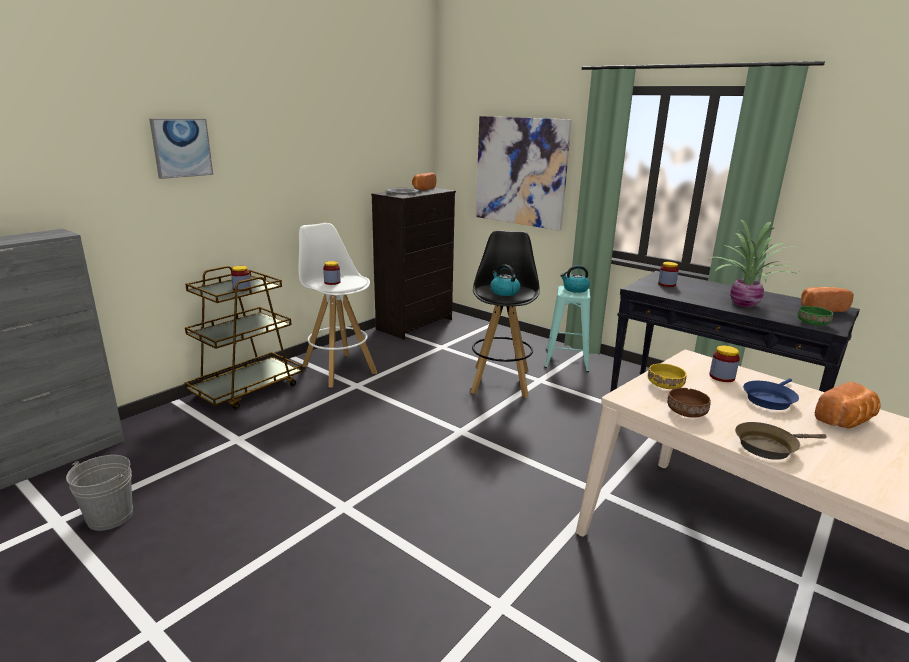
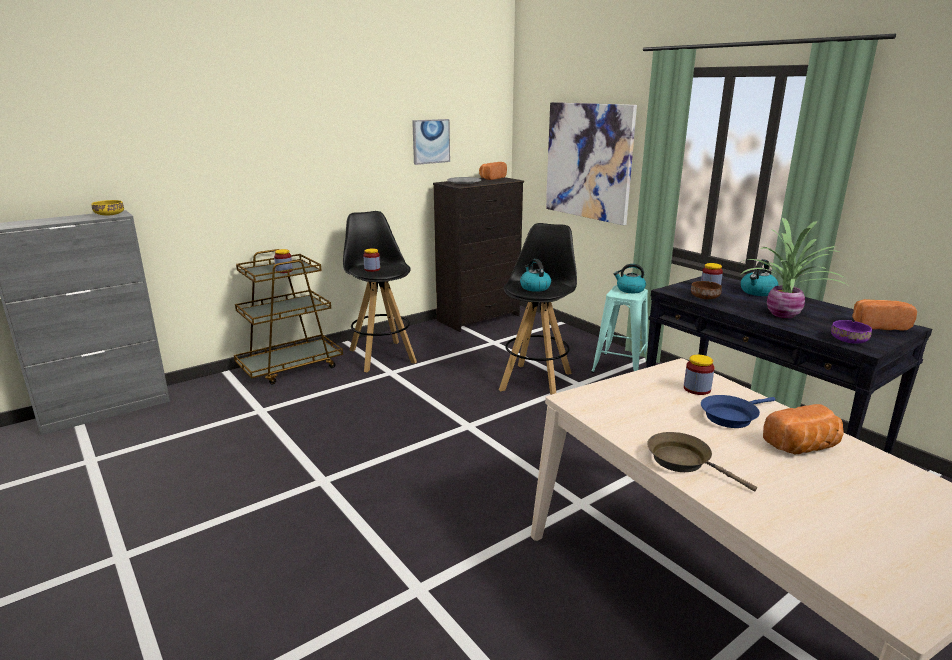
camera: 15 degrees right, 0 degrees up
grey bucket [66,455,133,531] -> none
picture [149,119,213,179] -> picture moved to [412,119,450,165]
white stool [298,223,378,388] -> black stool [343,211,417,373]
yellow bowl [648,363,687,389] -> yellow bowl moved to [91,200,124,216]
brown bowl [667,388,711,418] -> brown bowl moved to [691,281,722,299]
brown frying pan [735,422,827,460] -> brown frying pan turned 45 degrees clockwise [647,432,757,491]
green bowl [798,306,833,326] -> purple bowl [831,320,872,344]
none -> kettle [741,259,779,296]

